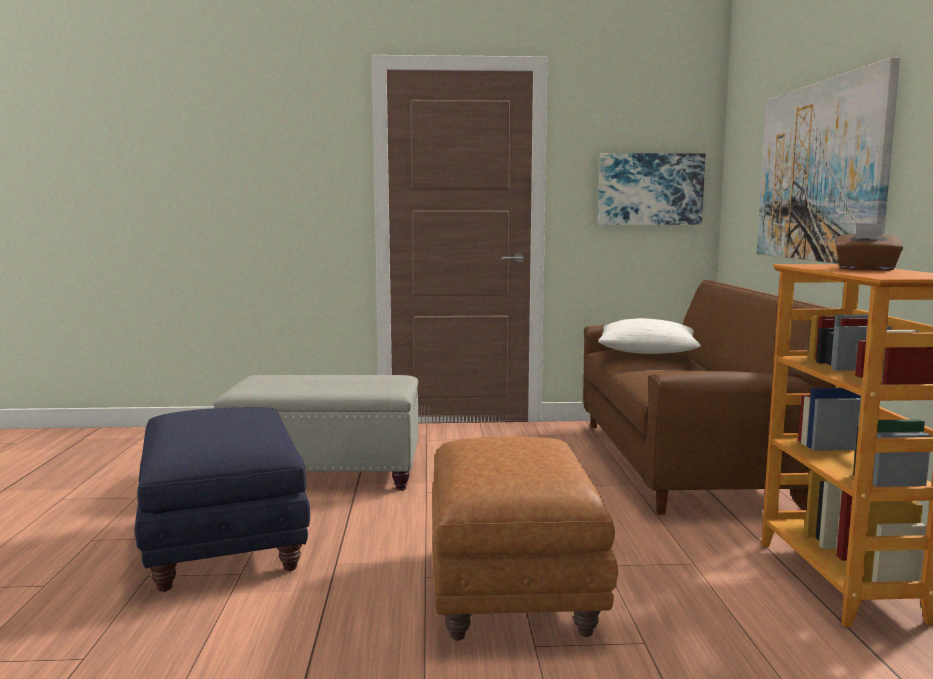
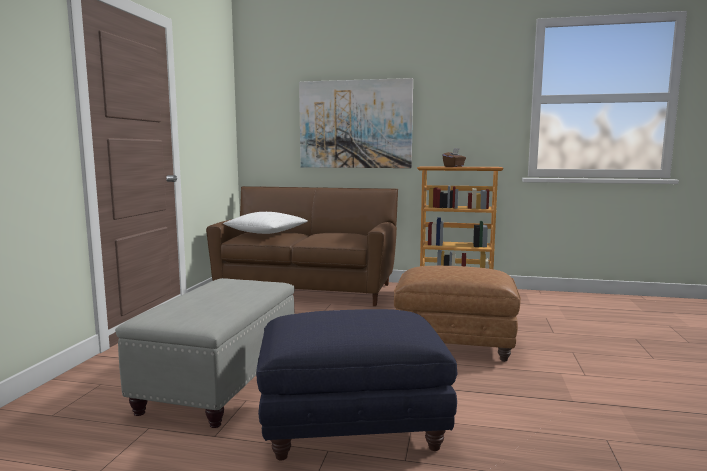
camera: 75 degrees left, 0 degrees up
picture [598,153,705,225] -> none

